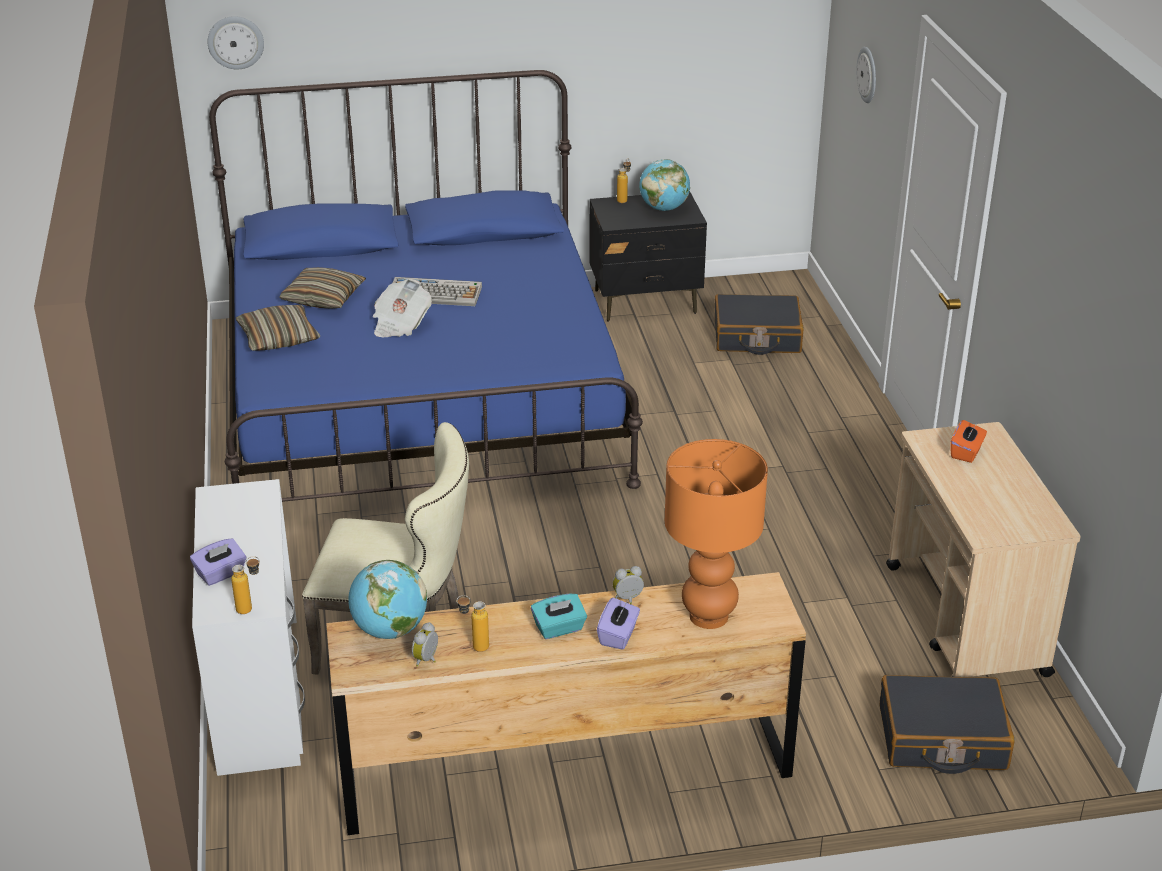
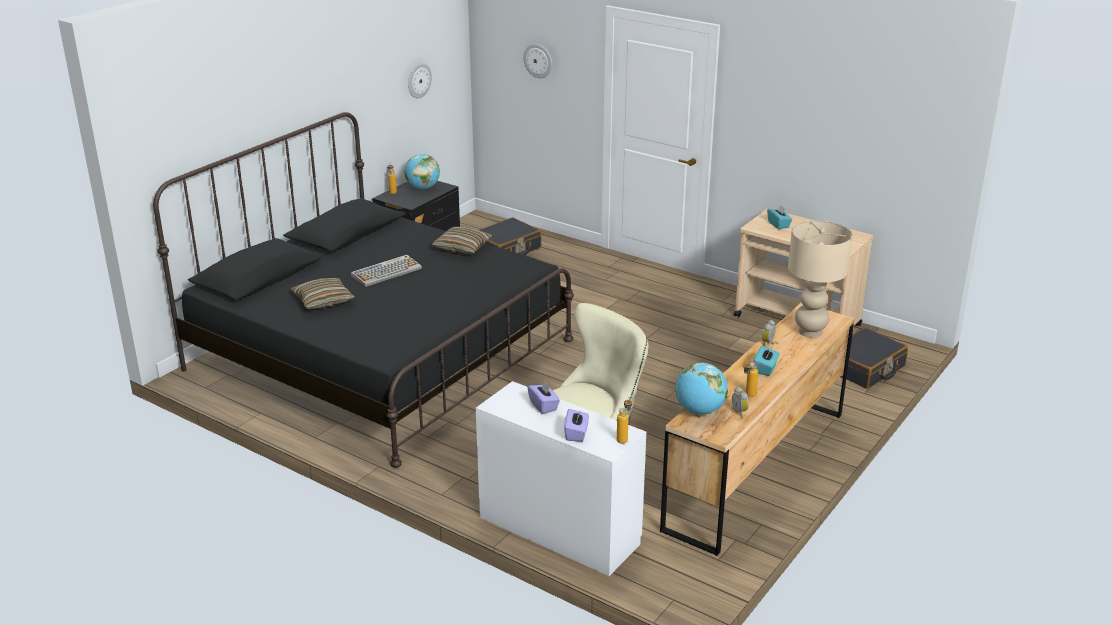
camera: 45 degrees left, 5 degrees down
wall clock [207,16,264,69] -> wall clock moved to [408,63,432,98]
blue bed [209,70,643,502] -> black bed [153,112,574,468]
pillow [236,305,320,351] -> pillow moved to [432,227,493,254]
newspaper [373,279,432,337] -> none
purple tissue box [597,597,640,650] -> purple tissue box moved to [527,381,560,414]
orange table lamp [665,439,768,629] -> beige table lamp [788,220,853,338]
orange tissue box [950,420,987,463] -> turquoise tissue box [767,205,792,229]

